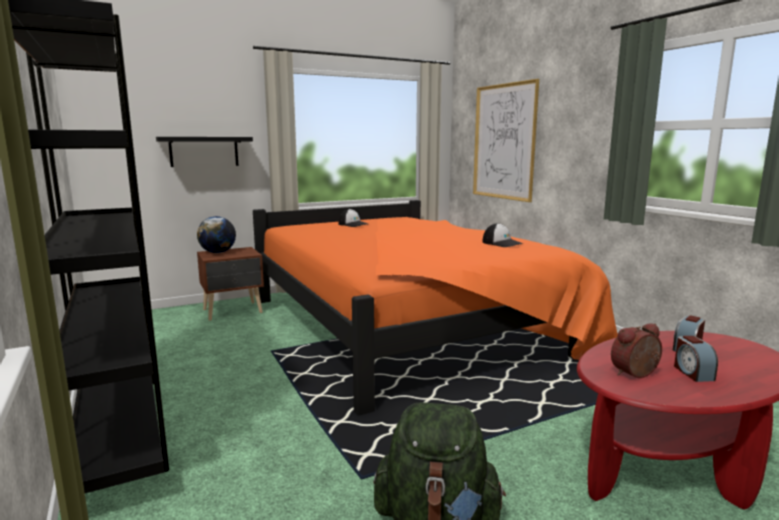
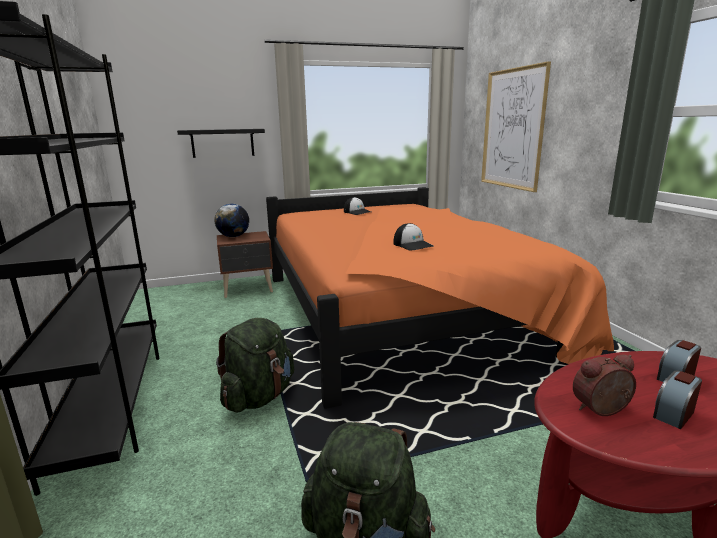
camera: 10 degrees right, 5 degrees up
cap [482,223,523,247] -> cap moved to [393,223,434,251]
alarm clock [674,336,718,382] -> alarm clock turned 45 degrees clockwise [653,371,702,429]
none -> green backpack [216,318,294,412]

